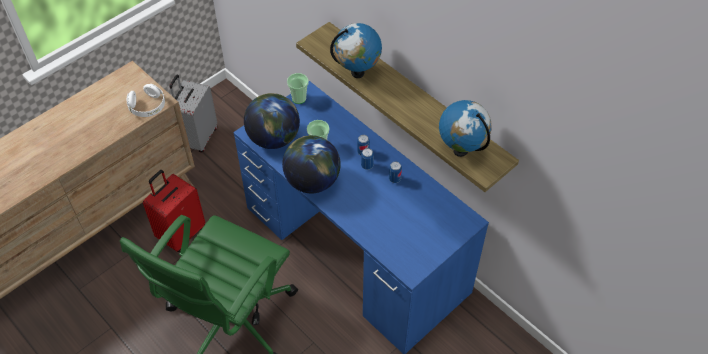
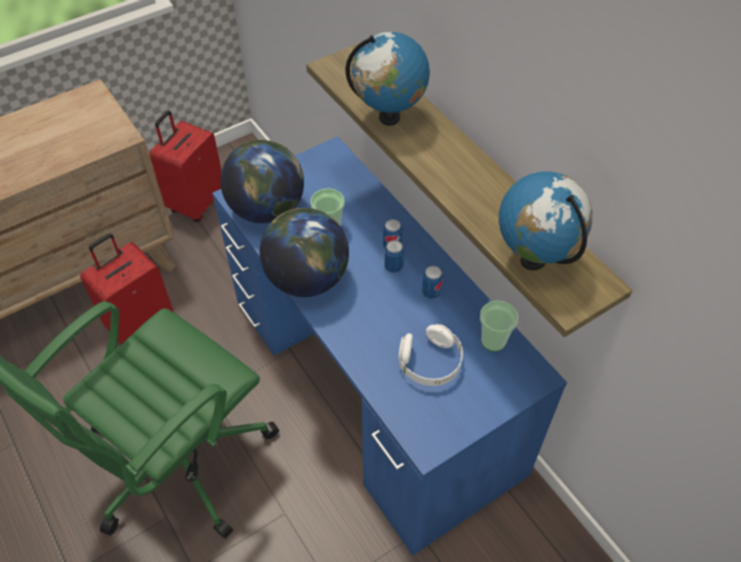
camera: 10 degrees right, 0 degrees up
white headphones [127,84,165,117] -> white headphones moved to [399,324,463,386]
grey suitcase [169,75,217,153] -> red suitcase [149,110,222,222]
cup [287,73,308,104] -> cup moved to [480,300,518,352]

